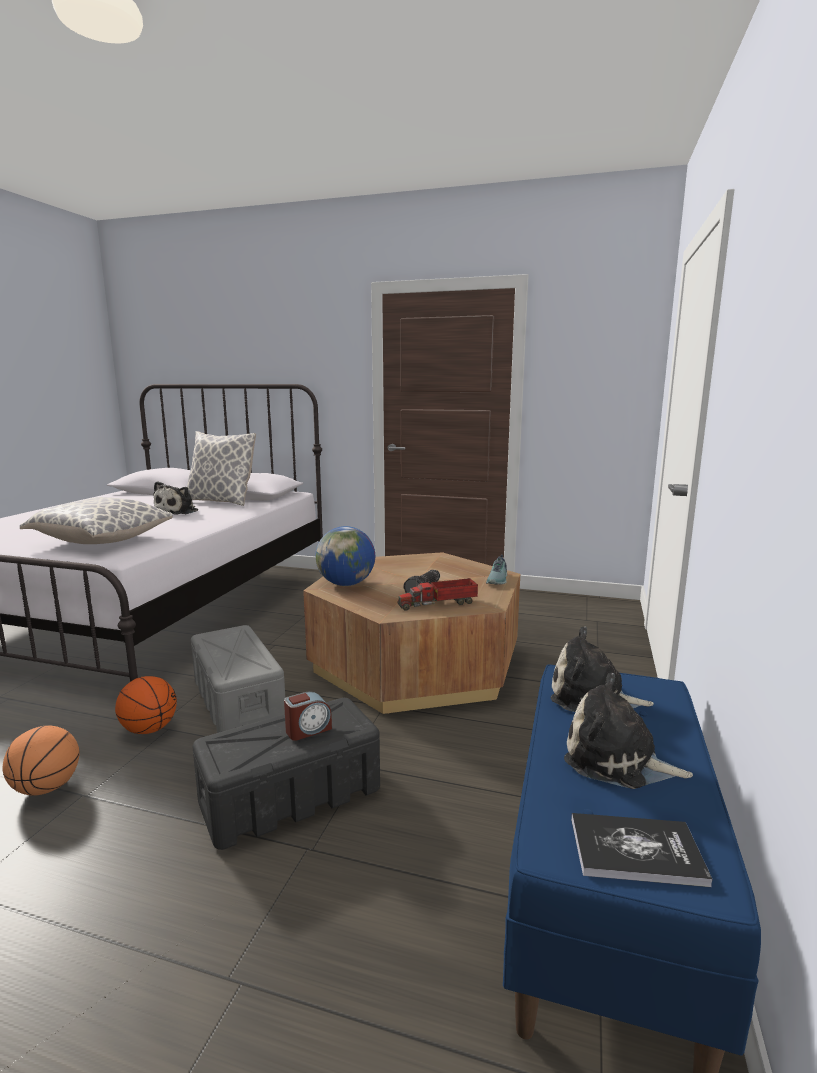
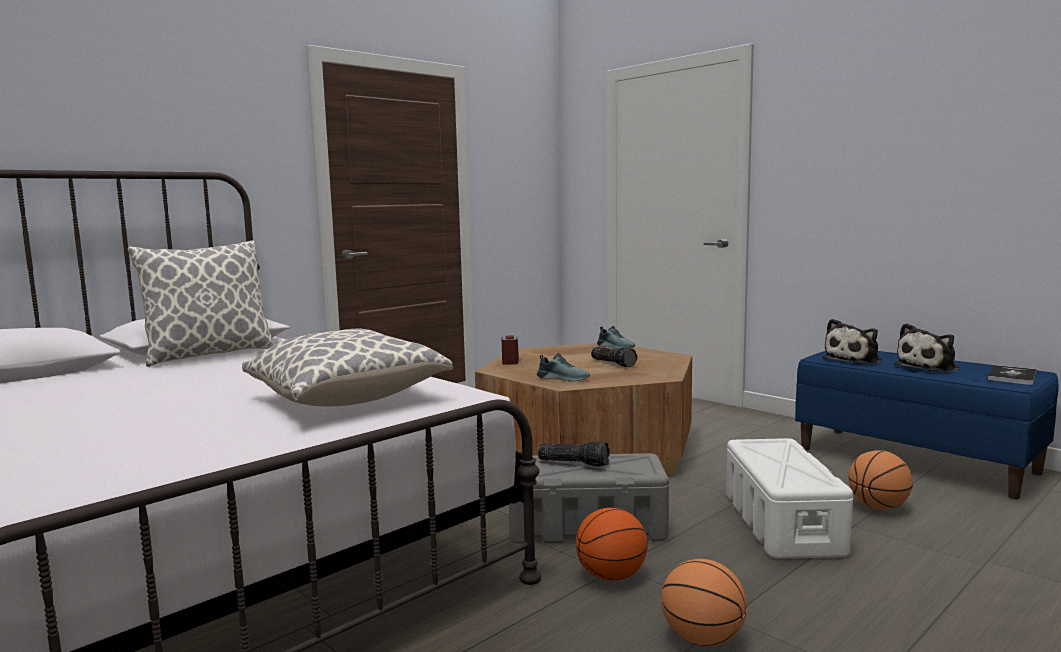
camera: 60 degrees left, 5 degrees down
plush toy [153,481,198,515] -> none
black storage box [192,698,380,850] -> white storage box [726,438,853,559]
alarm clock [284,691,332,741] -> alarm clock moved to [502,336,519,365]
globe [316,526,375,586] -> shoe [537,353,590,382]
toy truck [398,578,478,611] -> none
none -> flashlight [538,441,610,467]
none -> basketball [848,450,913,509]

